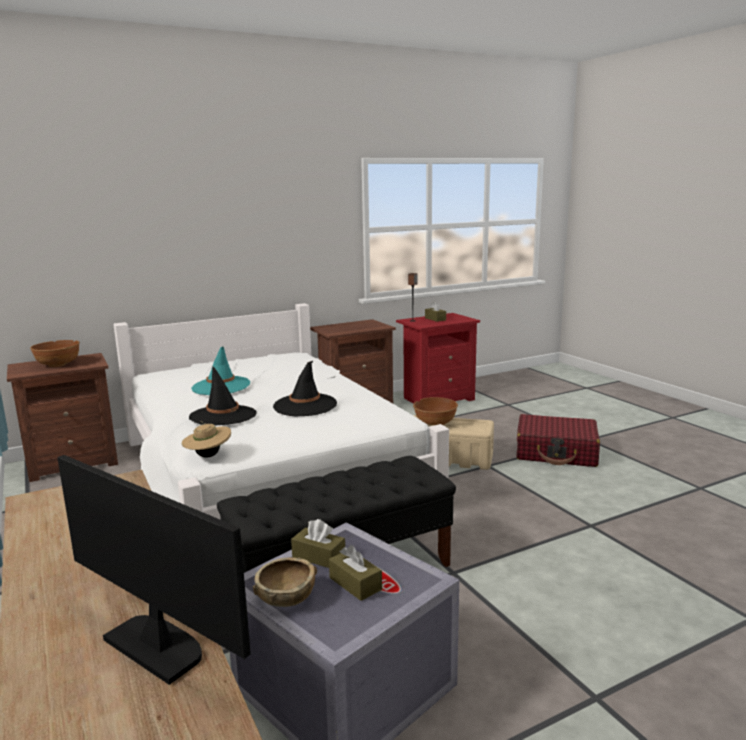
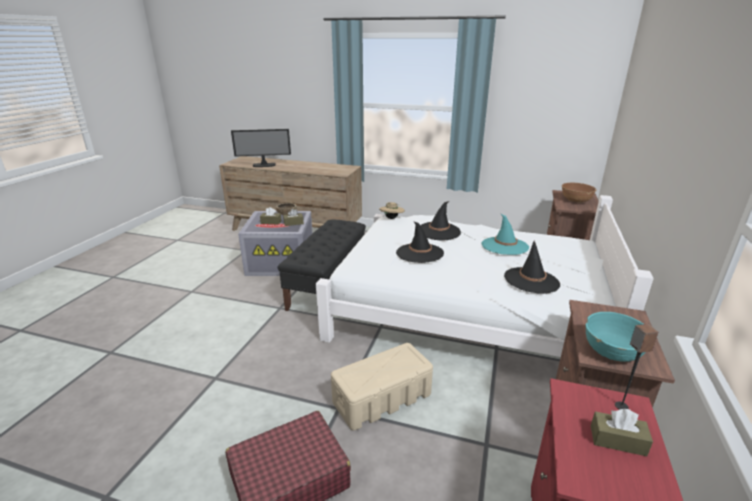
camera: 135 degrees right, 10 degrees up
brown bowl [413,397,458,425] -> none
none -> black hat [504,241,560,294]
none -> turquoise bowl [585,312,646,362]

